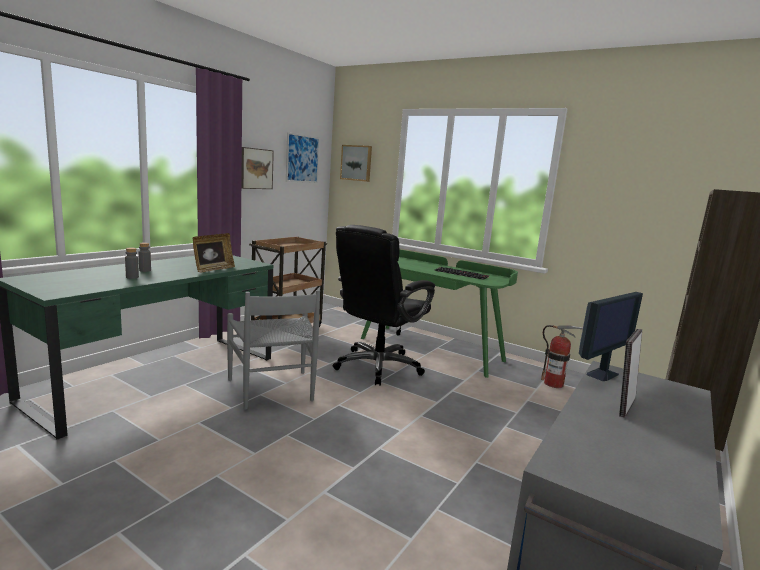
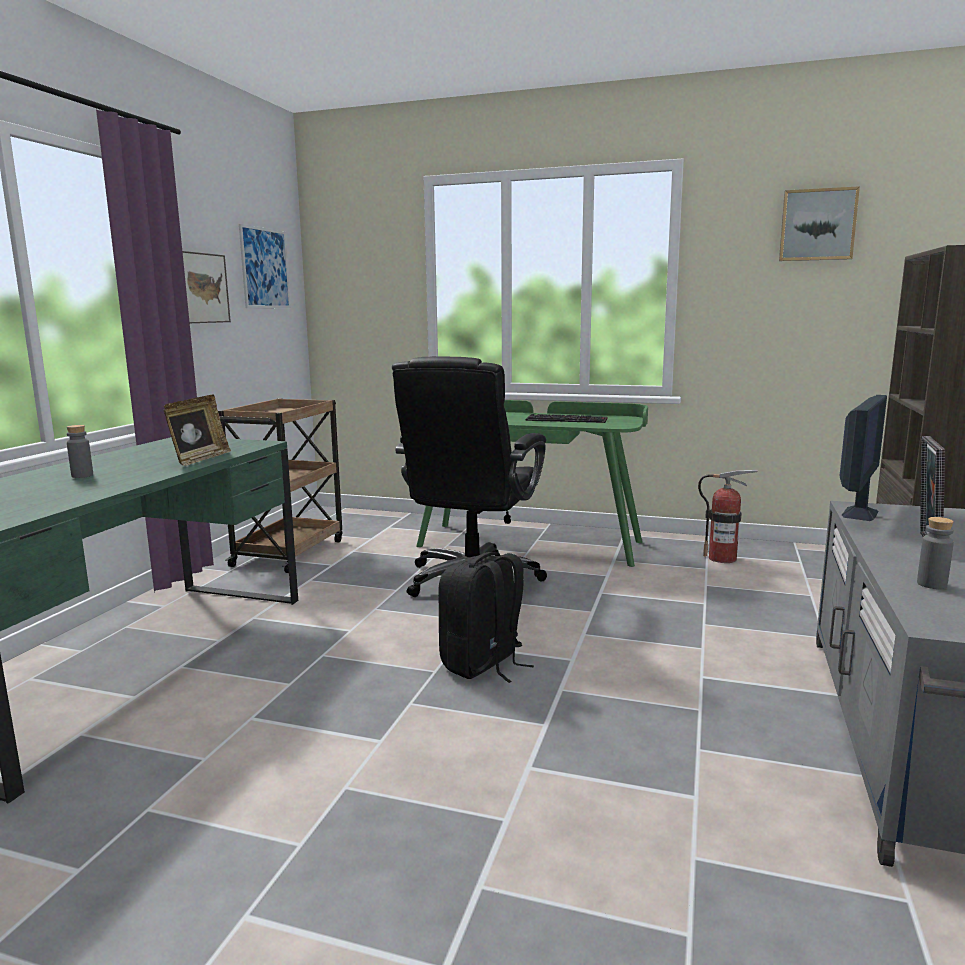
camera: 15 degrees left, 0 degrees up
grey bottle [125,248,139,279] -> grey bottle moved to [917,517,954,589]
grey chair [227,290,320,410] -> none
picture [340,145,372,182] -> picture moved to [779,186,860,261]
none -> black backpack [438,552,534,683]

